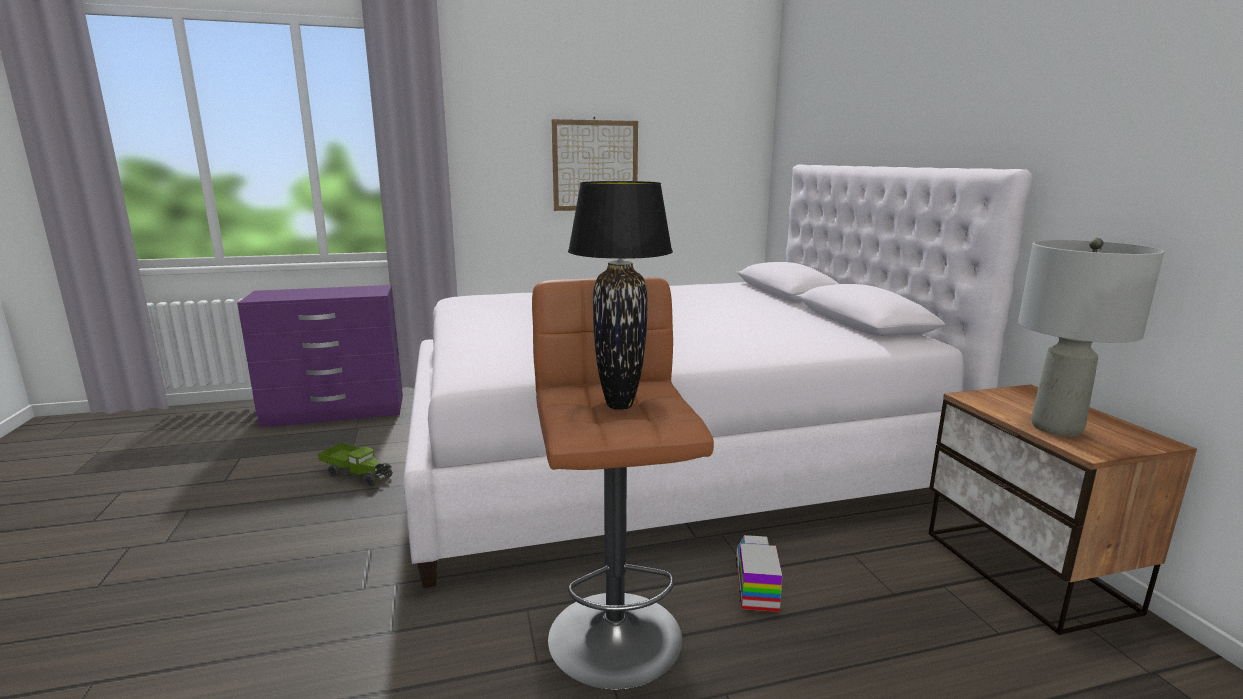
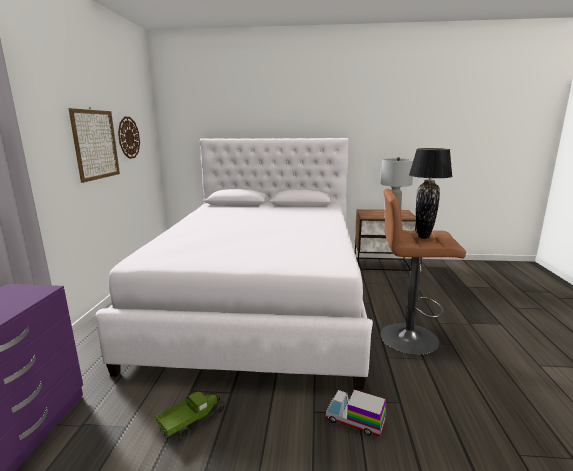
camera: 70 degrees left, 0 degrees up
toy truck [736,535,782,612] -> toy truck moved to [325,390,386,437]
none -> wall clock [118,117,140,159]

